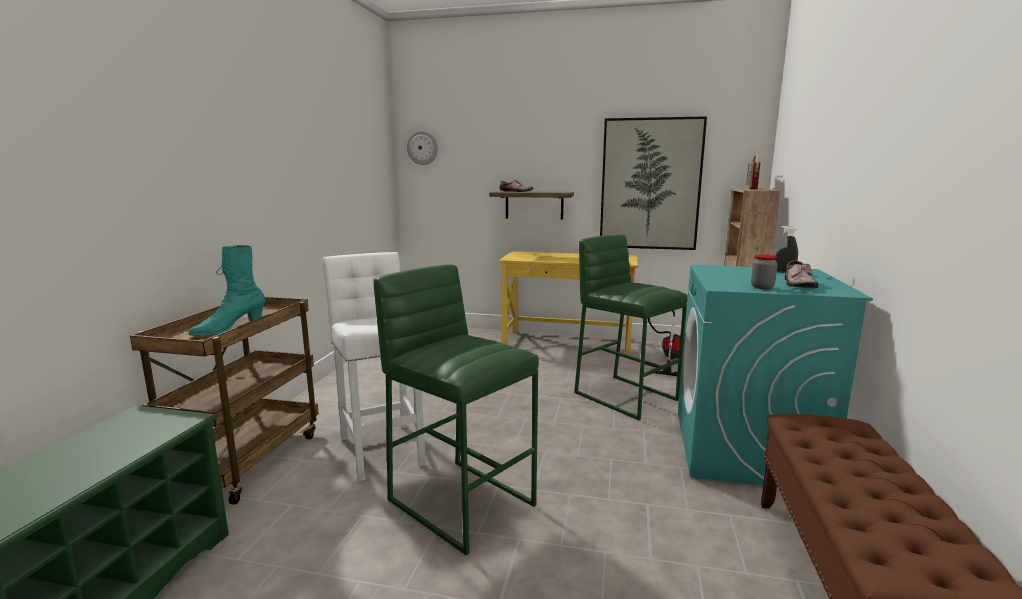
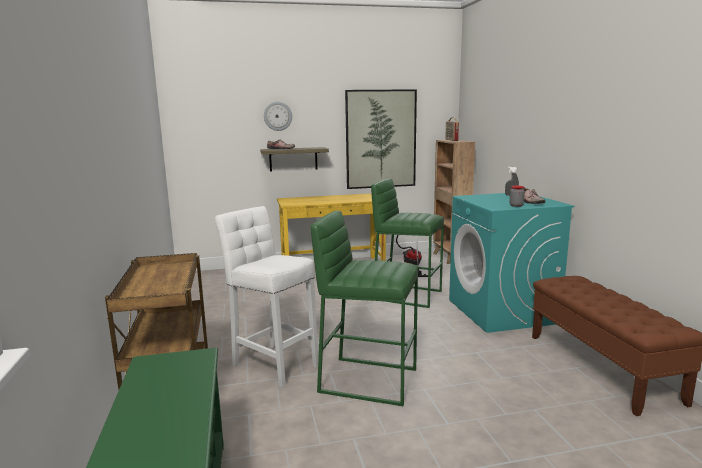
camera: 25 degrees left, 0 degrees up
turquoise boot [188,245,266,336] -> none
wall clock [407,131,438,165] -> wall clock moved to [264,102,292,131]

